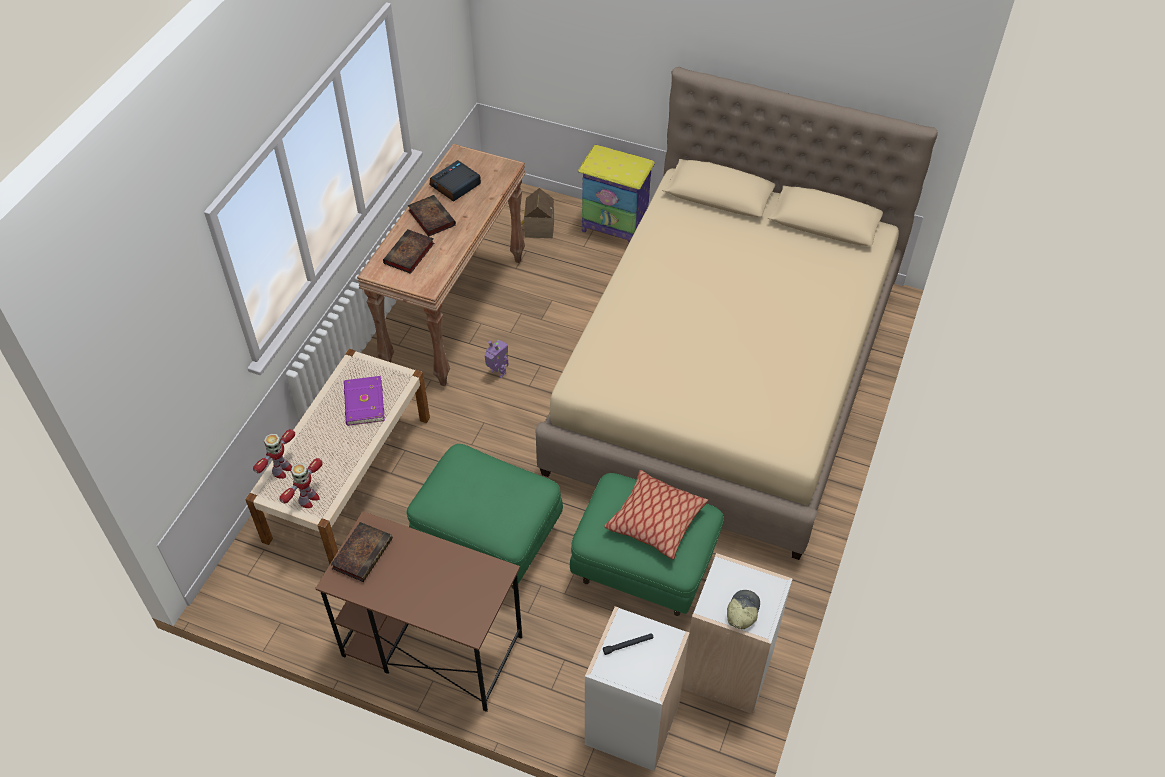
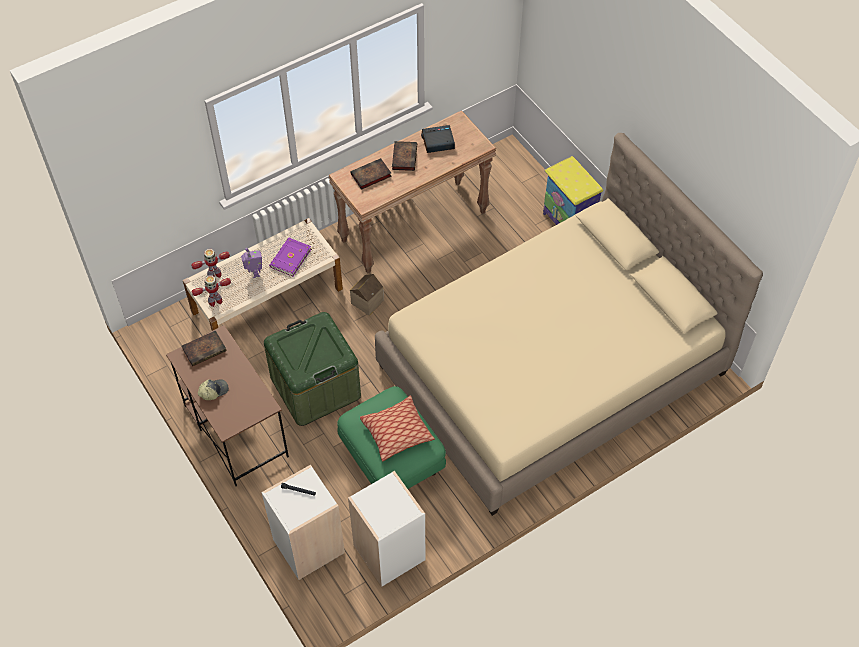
camera: 35 degrees right, 5 degrees up
green ottoman [406,444,563,589] -> green storage box [264,312,361,426]
toy robot [485,340,509,378] -> toy robot moved to [241,248,262,278]
toy house [521,188,554,238] -> toy house moved to [350,274,384,315]
cap [727,590,760,629] -> cap moved to [198,379,229,400]

